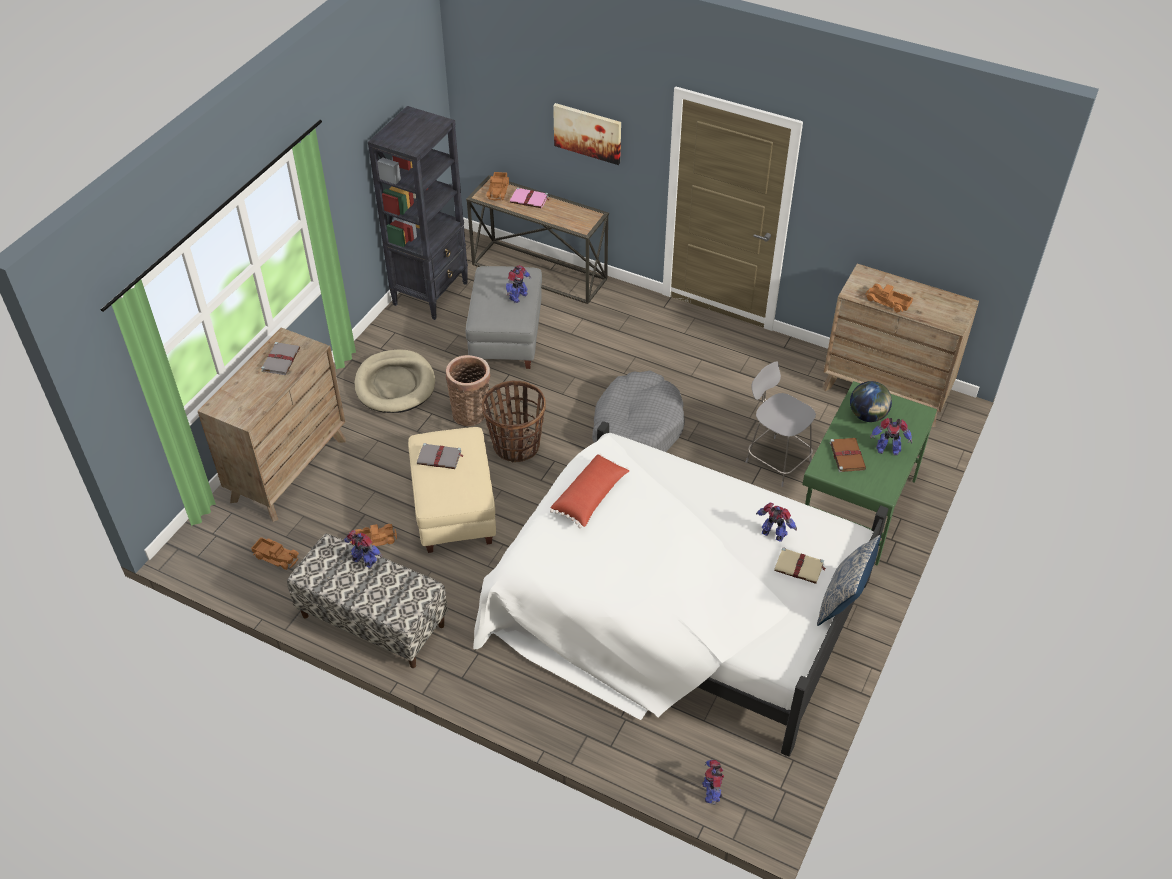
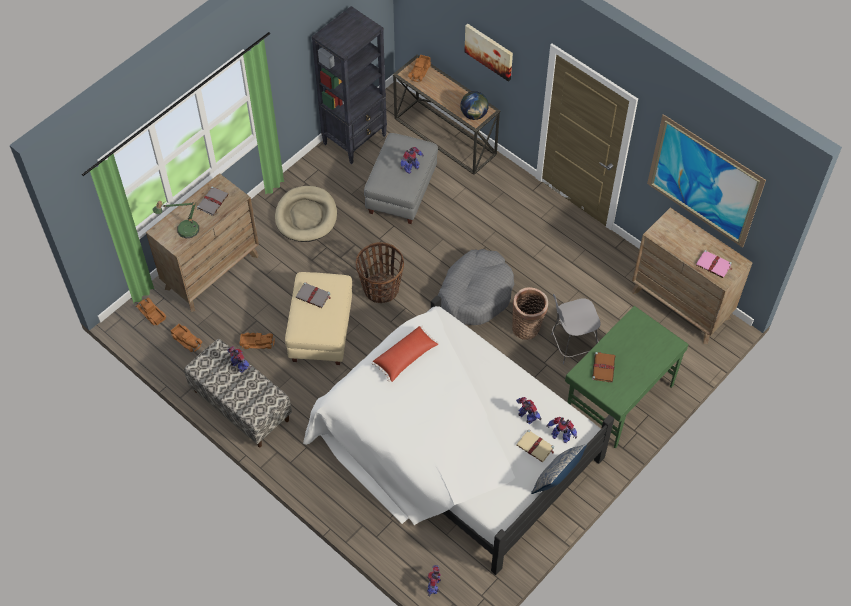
camera: 15 degrees right, 10 degrees up
basket [446,355,491,426] -> basket moved to [512,287,548,340]
pink book [510,187,549,208] -> pink book moved to [696,250,733,278]
grey chair [746,361,816,487] -> grey chair turned 75 degrees counterclockwise [551,294,601,364]
globe [850,381,892,422] -> globe moved to [460,91,489,120]
toy truck [865,284,913,312] -> toy truck moved to [136,297,166,325]
toy robot [870,418,912,455] -> toy robot moved to [546,417,577,443]
none -> table lamp [153,201,199,239]
none -> picture [647,114,766,248]

